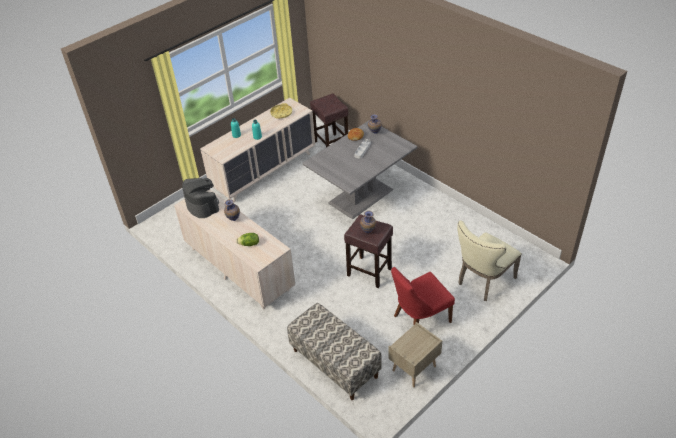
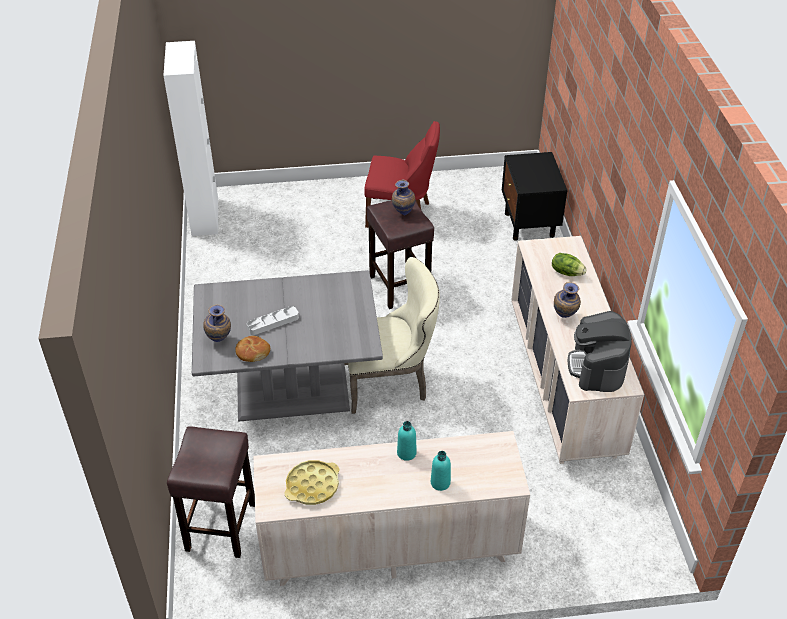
camera: 145 degrees left, 0 degrees up
bench [287,303,382,400] -> black nightstand [502,152,567,241]
beige nightstand [388,322,442,387] -> none
beige chair [457,221,522,301] -> beige chair moved to [344,257,440,414]
none -> white cabinet [163,41,218,236]

